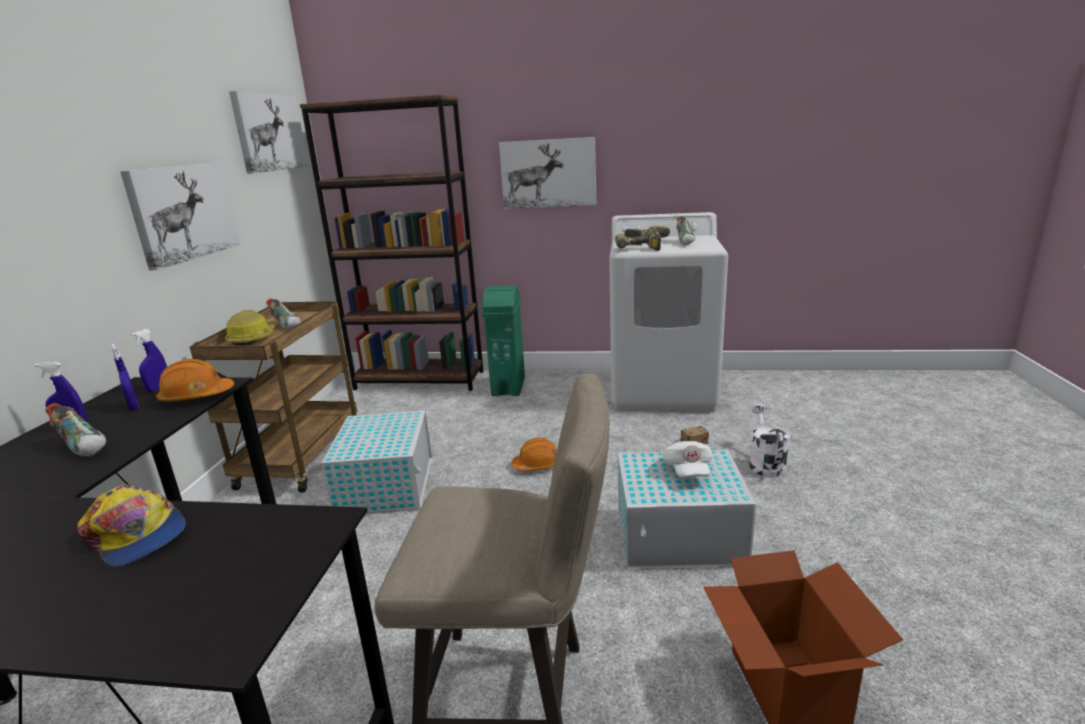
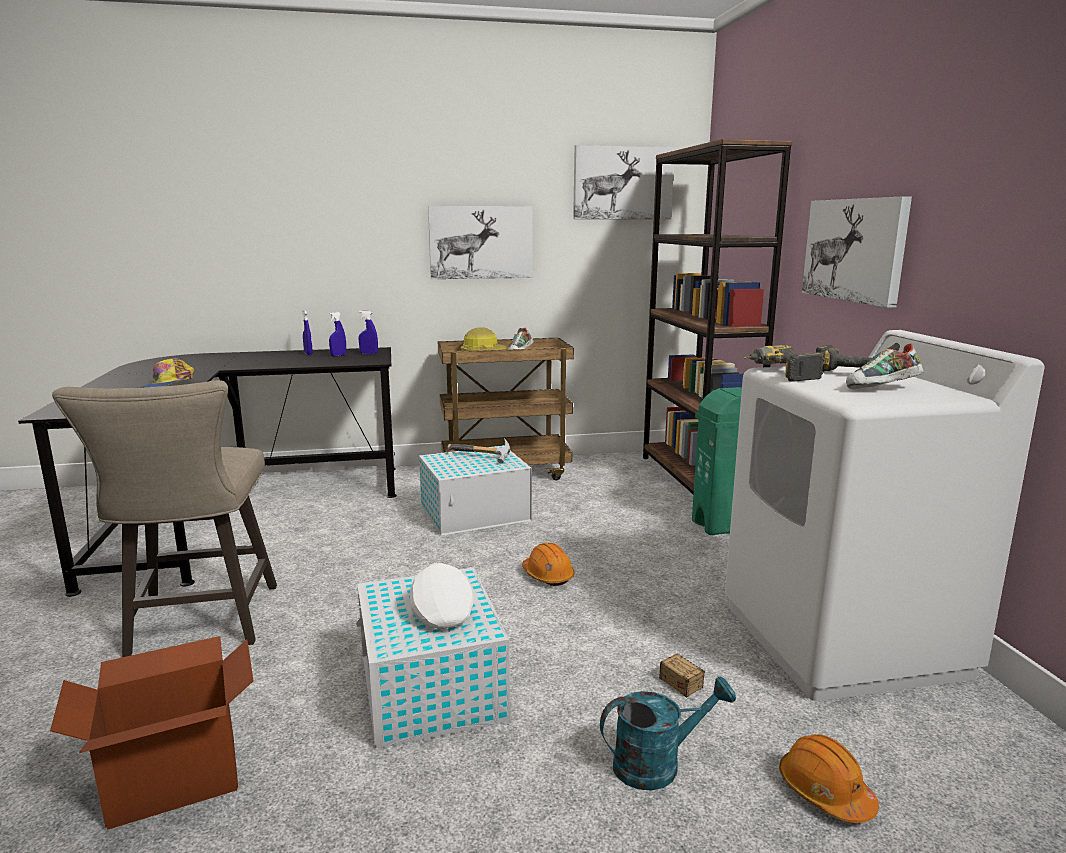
camera: 70 degrees right, 5 degrees down
shoe [45,403,106,457] -> none
orange hard hat [156,359,234,403] -> orange hard hat moved to [779,734,879,823]
white cap [662,441,712,478] -> white cap turned 90 degrees clockwise [410,562,474,629]
white watering can [750,404,790,478] -> turquoise watering can [600,677,736,791]
none -> hammer [447,438,510,464]

